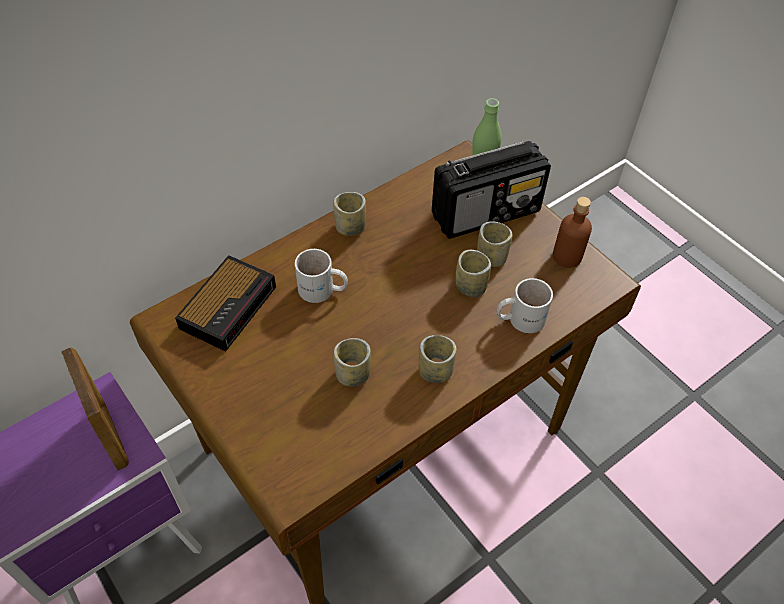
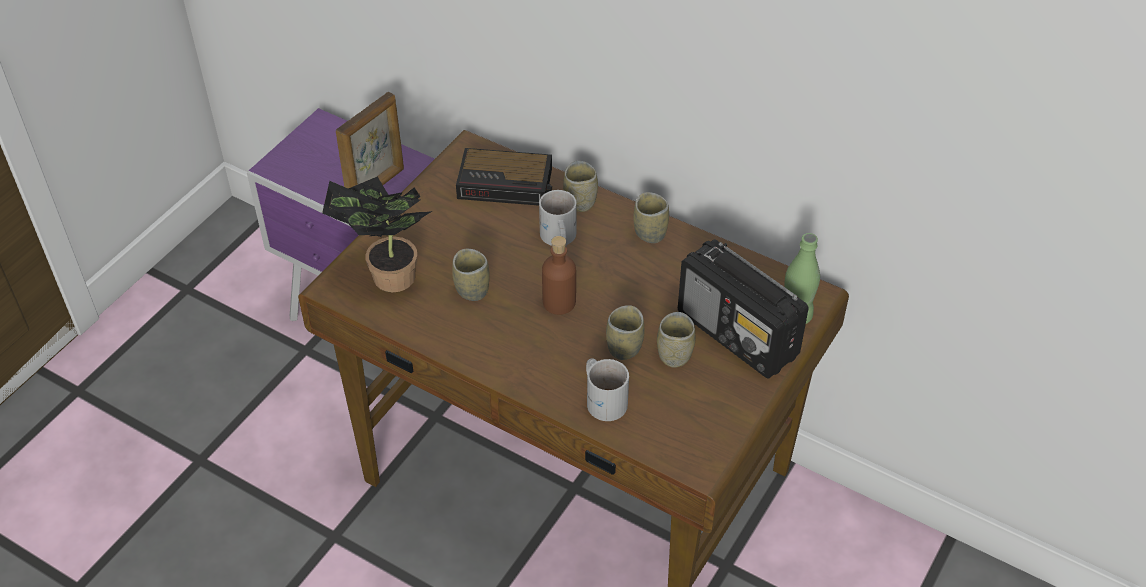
camera: 70 degrees right, 5 degrees down
cup [419,335,457,383] -> cup moved to [563,161,598,212]
brown bottle [553,197,592,268] -> brown bottle moved to [542,236,576,315]
none -> potted plant [322,177,432,292]

